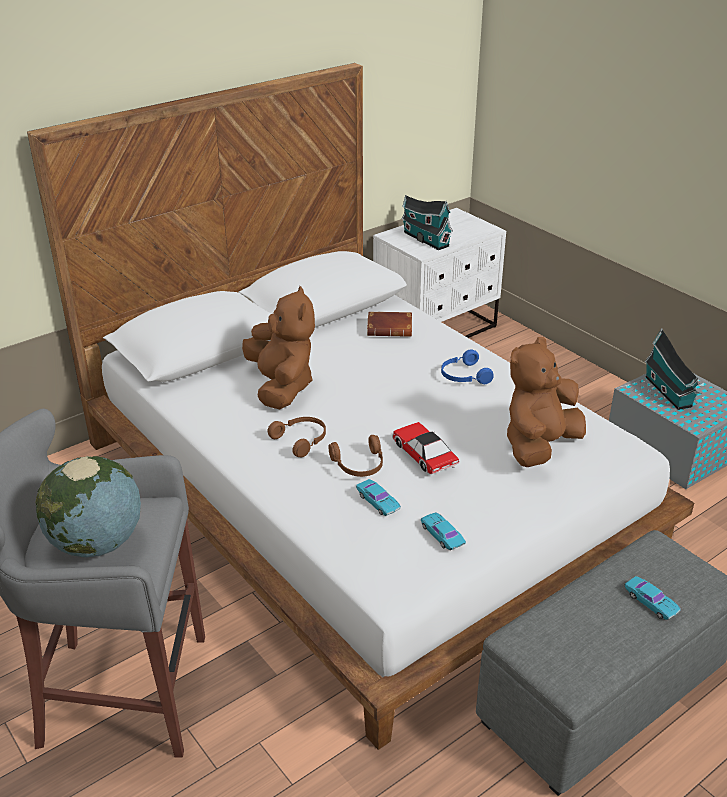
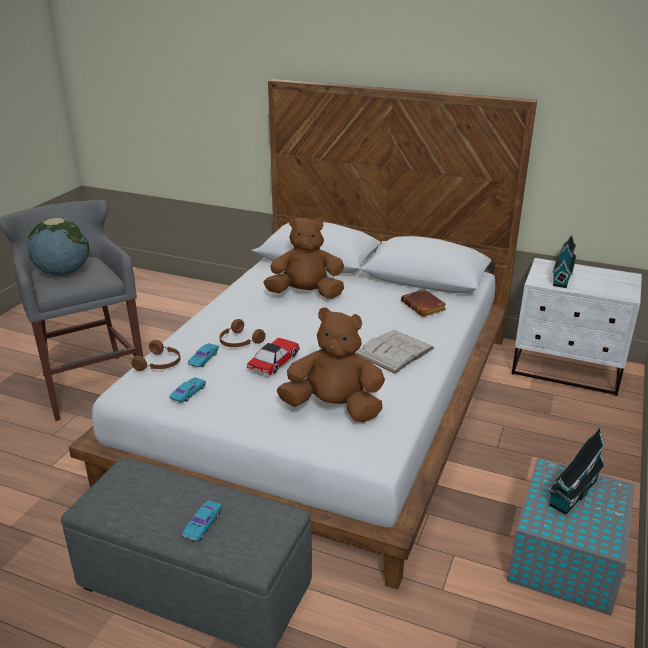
camera: 60 degrees right, 5 degrees down
brown plush toy [242,286,315,409] -> brown plush toy turned 135 degrees counterclockwise [263,216,344,299]
brown headphones [268,417,326,457] -> brown headphones moved to [132,340,180,371]
blue headphones [441,349,493,384] -> white book [356,330,434,373]

